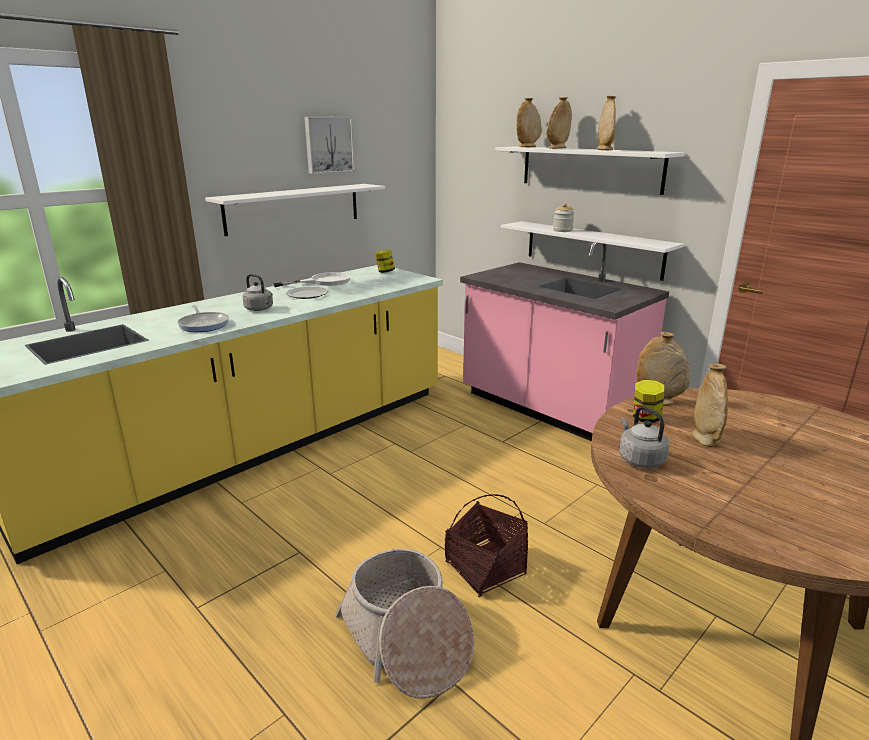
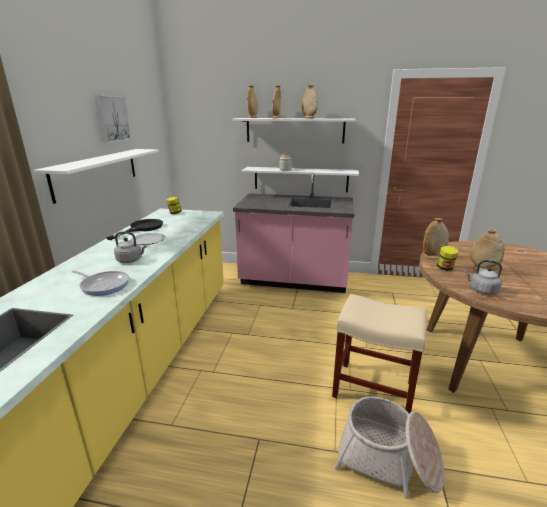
camera: 35 degrees left, 0 degrees up
white frying pan [272,272,351,287] -> black frying pan [106,219,163,240]
basket [445,495,528,597] -> beige stool [332,294,427,414]

